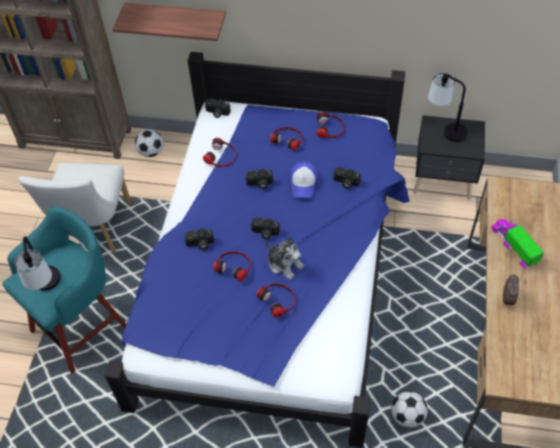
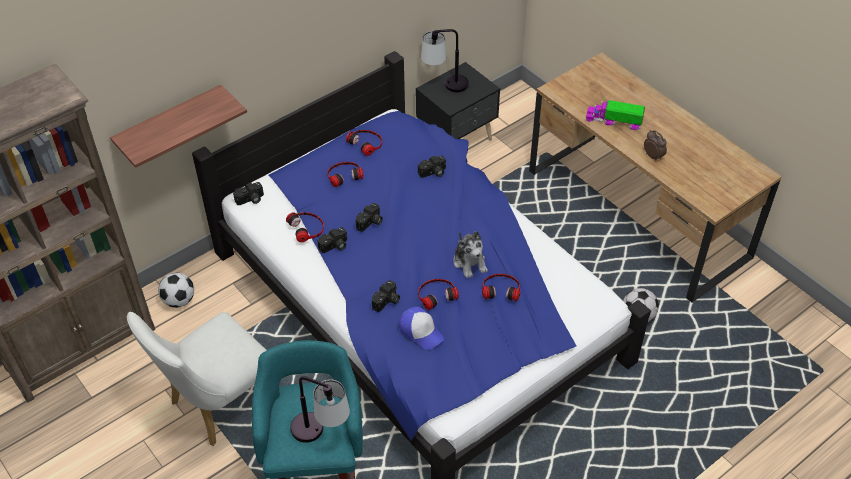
camera: 50 degrees left, 5 degrees down
white chair [18,163,131,254] -> white chair turned 90 degrees clockwise [127,312,266,446]
camera [251,217,280,240] -> camera moved to [318,227,347,253]
plush toy [265,237,304,280] -> plush toy turned 75 degrees clockwise [453,231,488,278]
cap [291,162,318,198] -> cap moved to [399,307,444,350]

